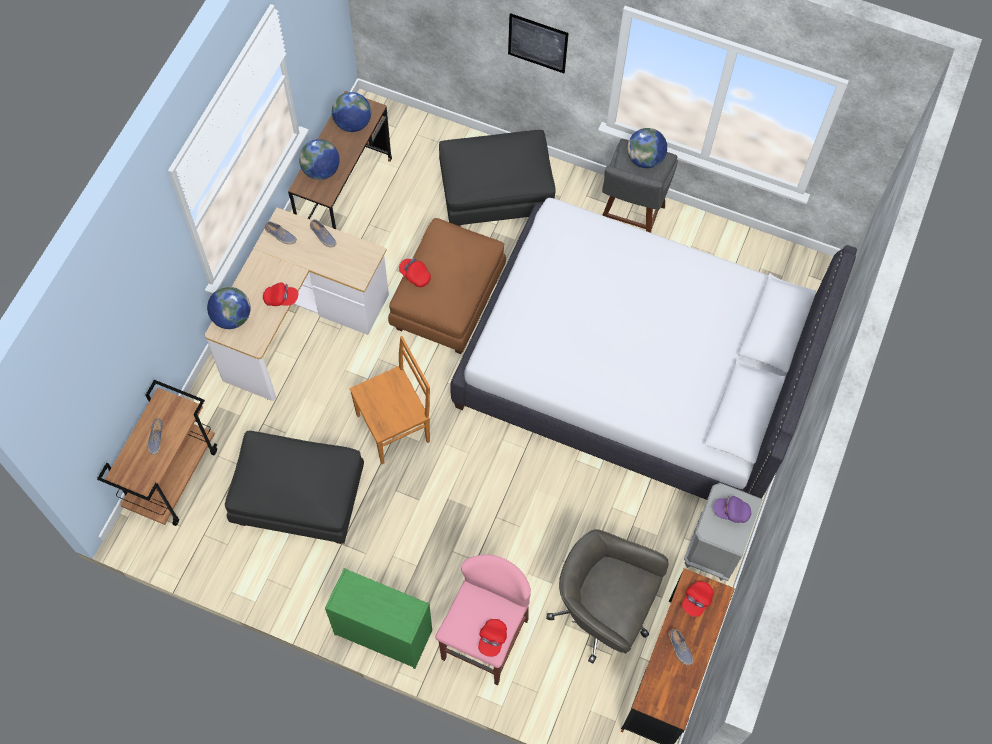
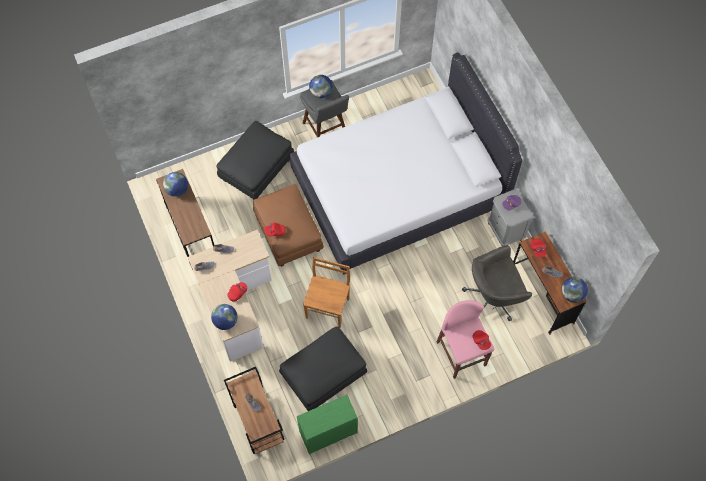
camera: 45 degrees left, 0 degrees up
globe [299,139,340,180] -> globe moved to [562,277,588,303]
green dresser [325,568,432,669] -> green dresser moved to [297,394,358,455]
picture [508,13,569,73] -> none

